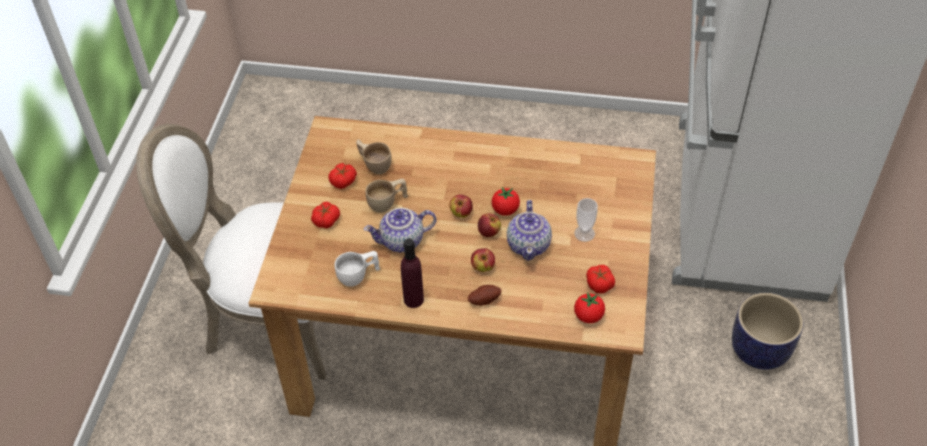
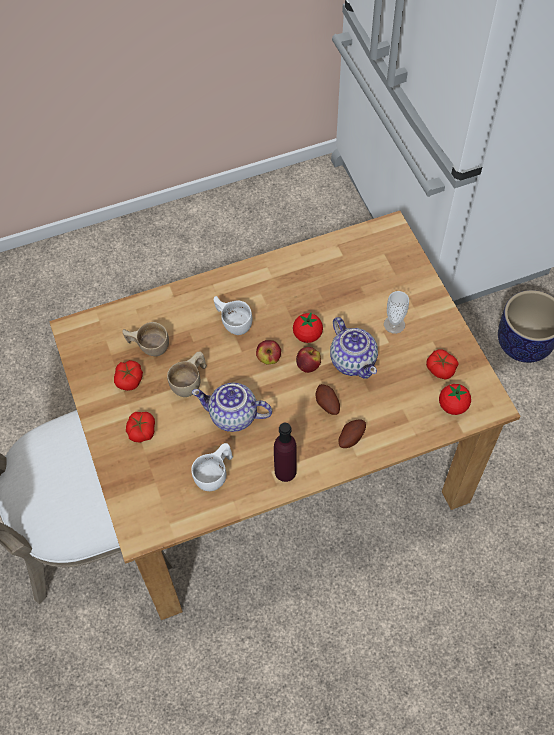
camera: 30 degrees left, 10 degrees up
teapot [364,208,437,252] -> teapot turned 60 degrees clockwise [192,383,272,432]
apple [471,248,495,272] -> potato [316,384,340,415]
none -> white cup [214,296,252,335]

